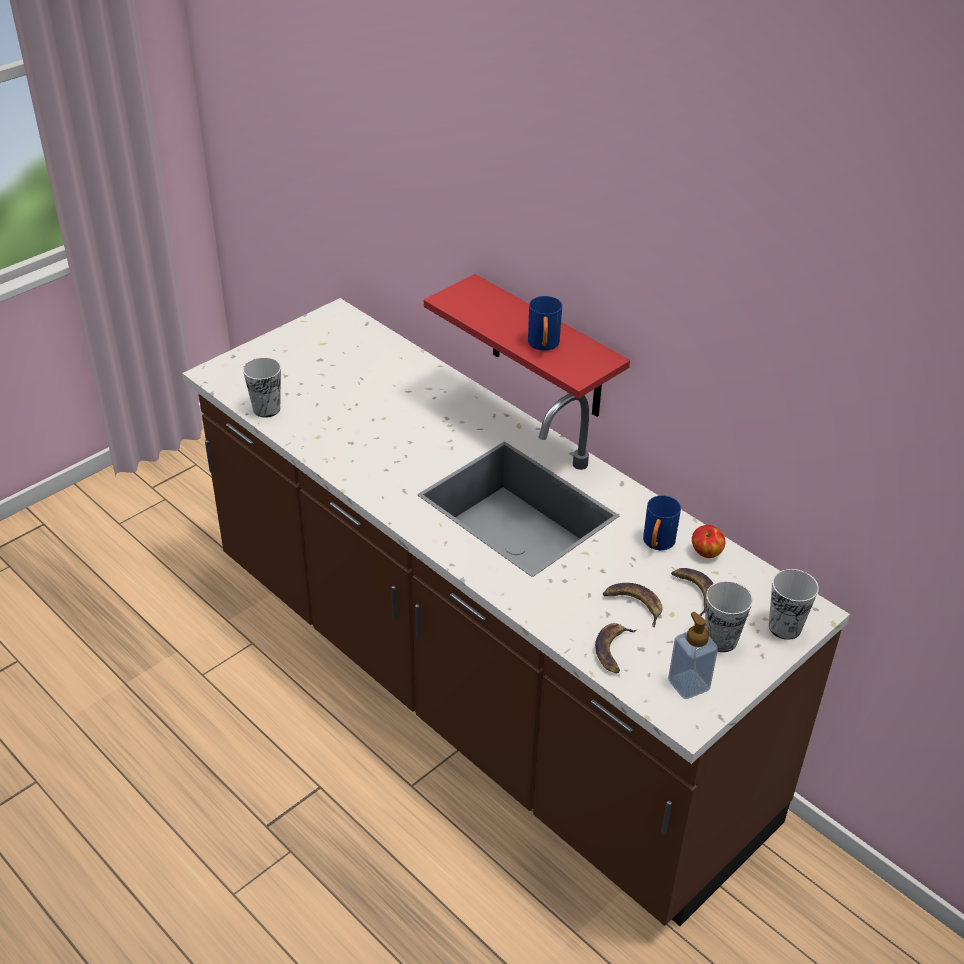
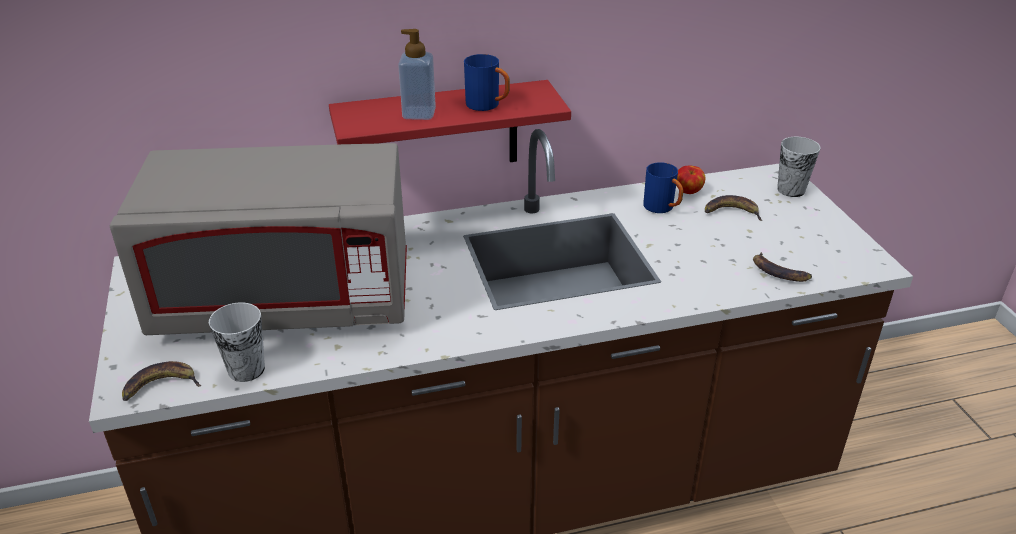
camera: 60 degrees left, 5 degrees down
banana [603,583,662,627] -> banana moved to [122,361,201,401]
soap dispenser [668,612,718,699] -> soap dispenser moved to [398,29,436,120]
cup [705,581,753,652] -> none
none -> grey microwave [110,143,407,335]

